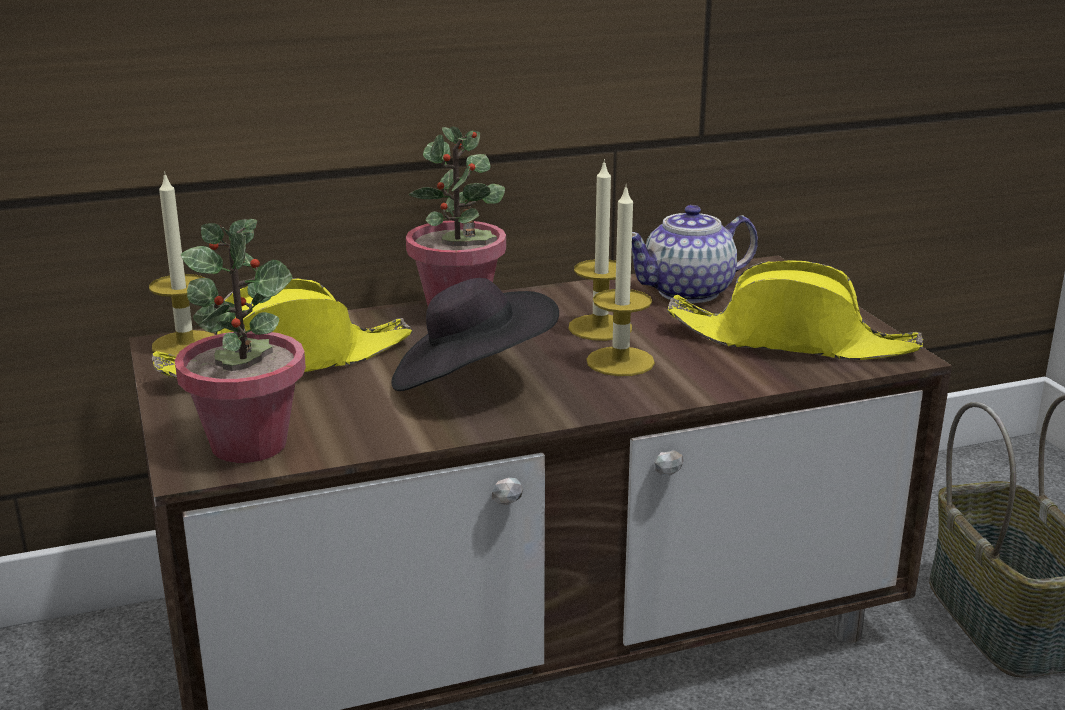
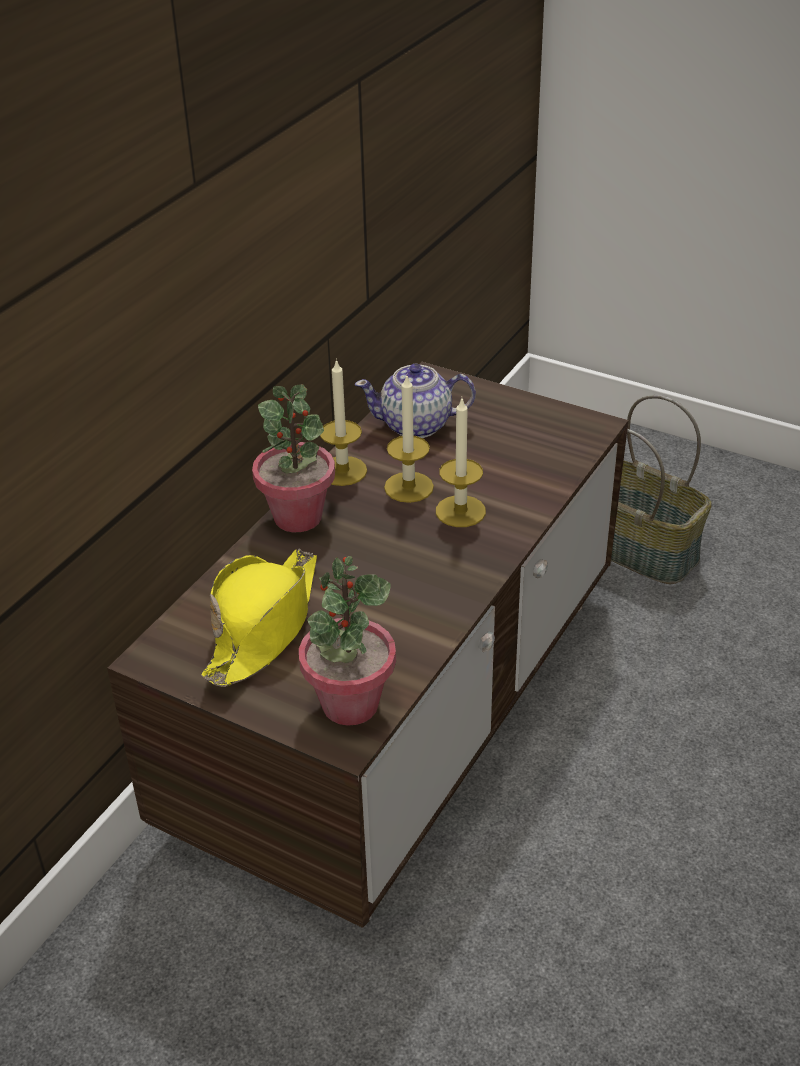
camera: 40 degrees left, 15 degrees up
candle [149,171,215,356] -> candle moved to [320,358,367,486]
black hat [391,278,559,391] -> none
teapot [632,205,758,303] -> teapot turned 60 degrees clockwise [355,364,476,438]
yellow hat [667,260,923,360] -> none

